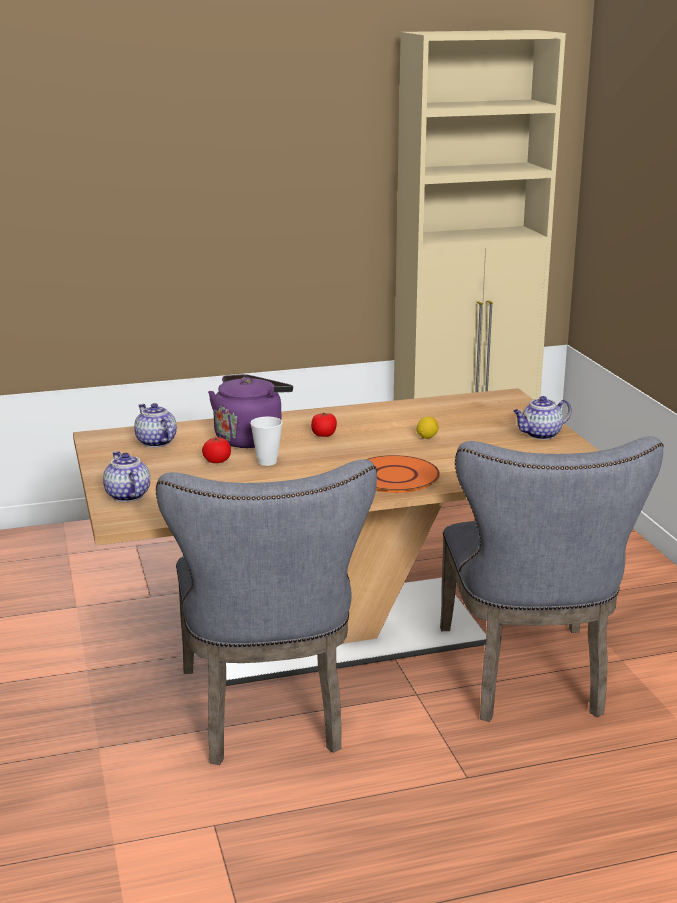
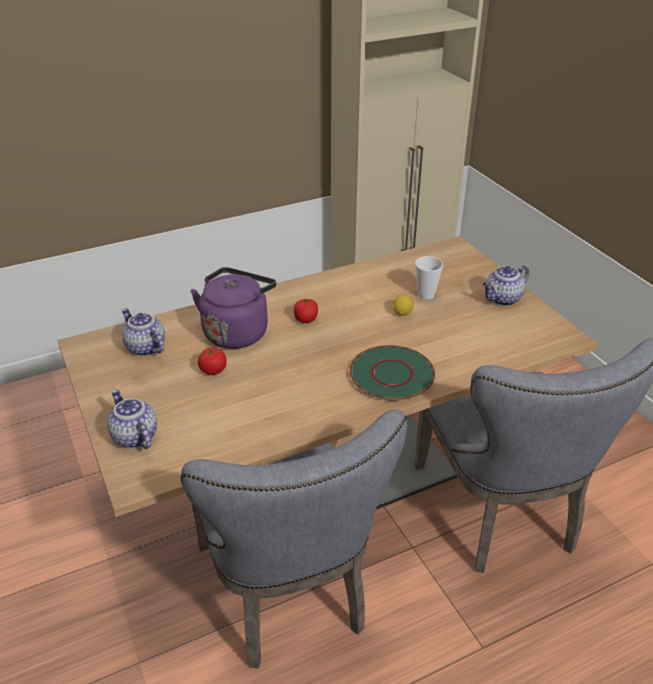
camera: 10 degrees left, 15 degrees up
cup [250,417,283,466] -> cup moved to [415,256,443,299]
orange plate [365,455,440,493] -> green plate [349,345,435,401]

